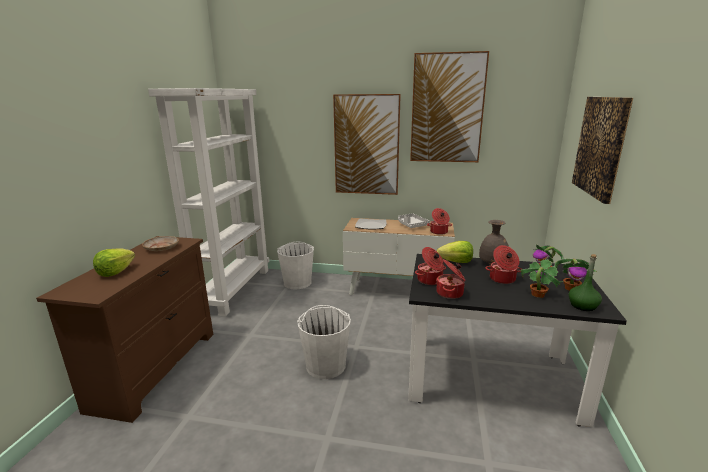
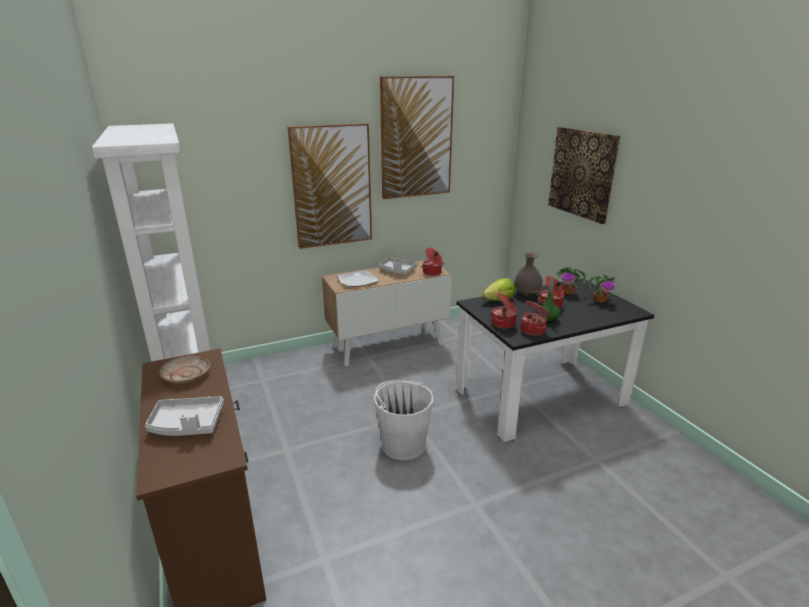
camera: 35 degrees left, 5 degrees up
lettuce [93,248,135,277] -> grey tray [145,396,224,436]
white bucket [277,242,314,289] -> none
potted plant [521,259,563,298] -> none
green bottle [569,254,602,311] -> green bottle moved to [536,275,561,323]

